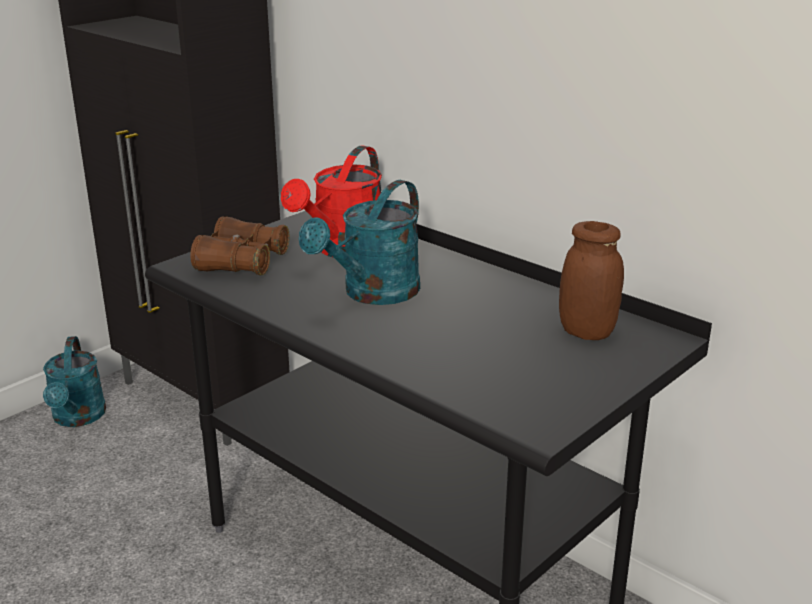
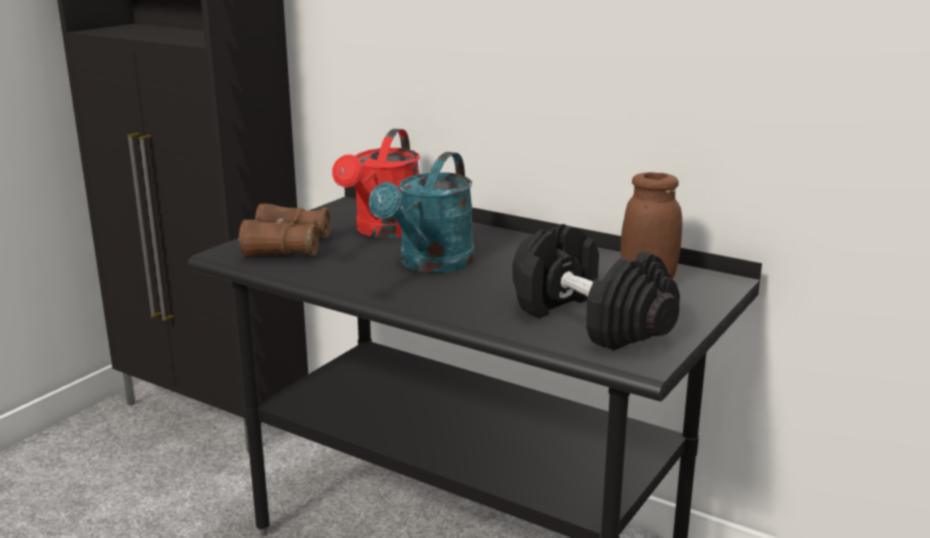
camera: 10 degrees left, 5 degrees down
turquoise watering can [43,336,106,427] -> none
none -> black dumbbell [513,224,680,351]

